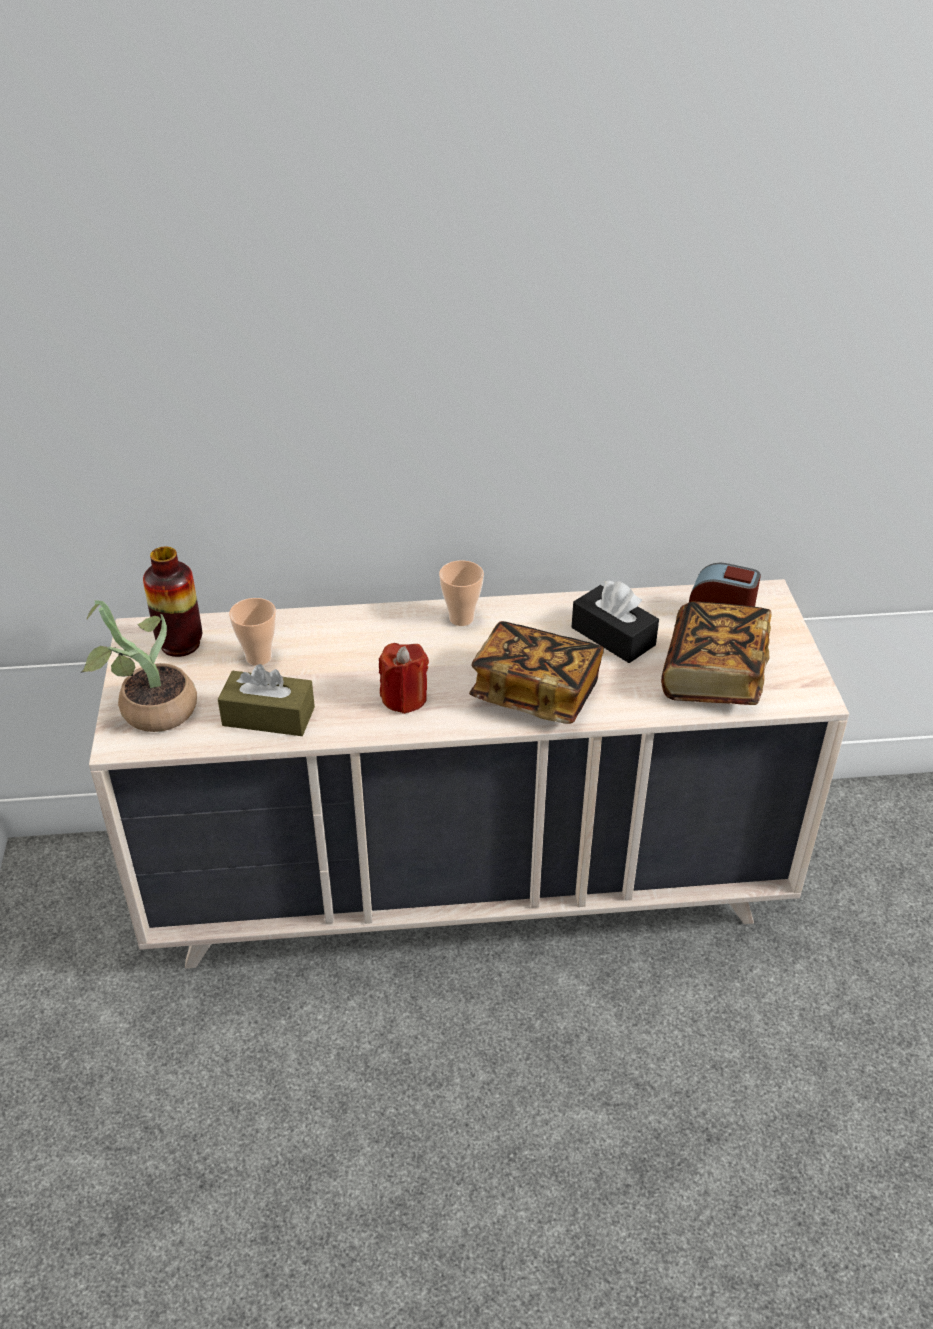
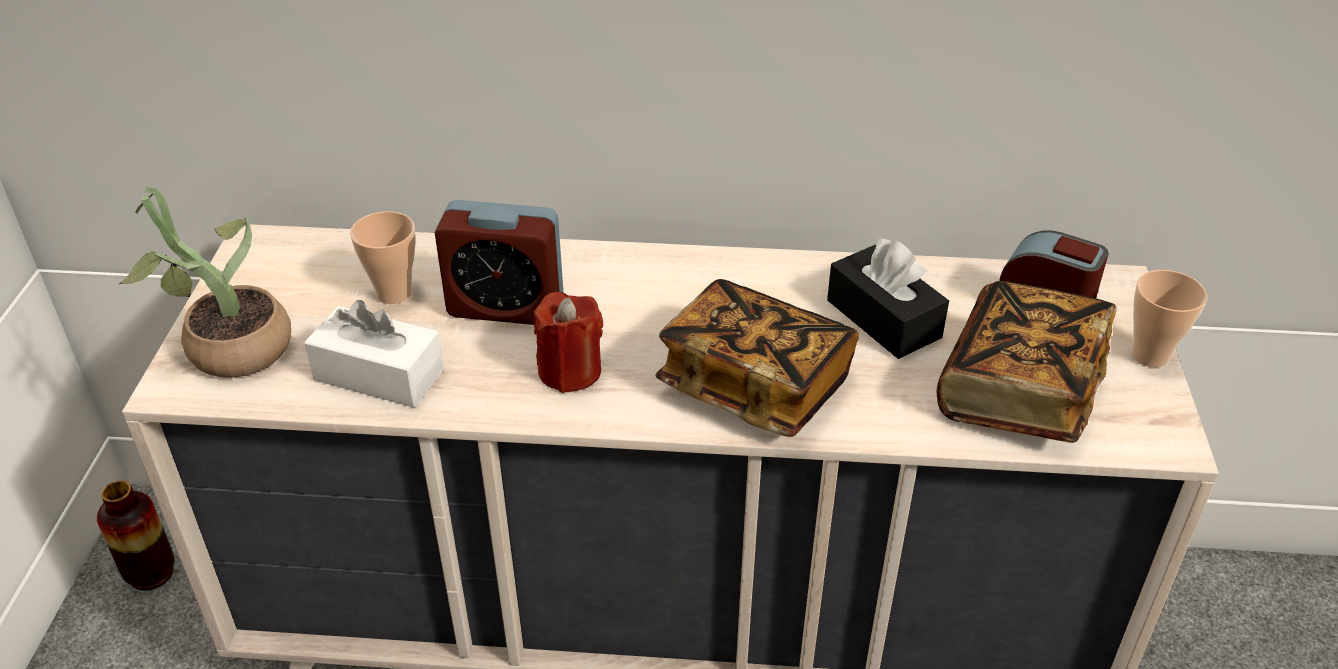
camera: 10 degrees right, 0 degrees up
vase [143,547,202,657] -> vase moved to [97,480,175,591]
brown tissue box [218,664,315,736] -> white tissue box [304,300,444,408]
cup [439,560,484,626] -> cup moved to [1131,270,1207,368]
none -> alarm clock [435,200,563,325]

